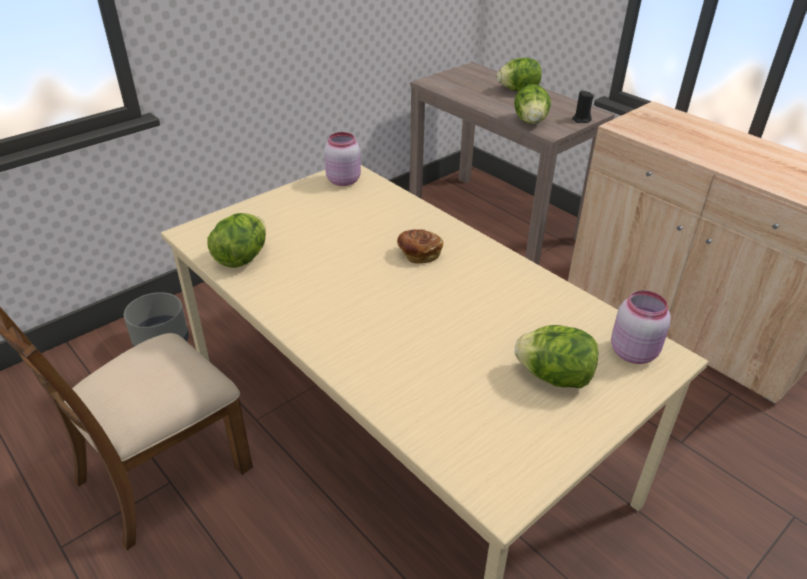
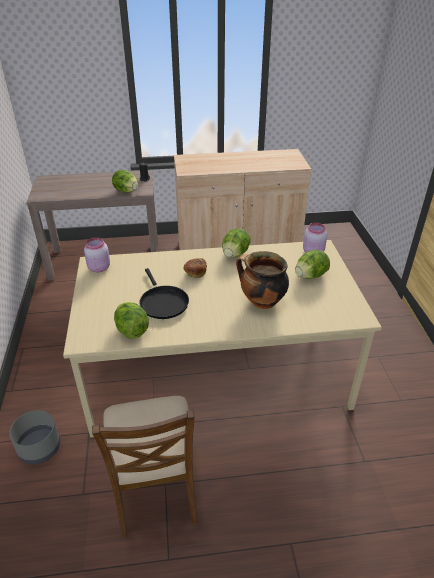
camera: 55 degrees left, 0 degrees up
lettuce [497,58,542,91] -> lettuce moved to [222,228,251,257]
none -> black frying pan [139,268,189,319]
none -> cooking pot [236,251,289,309]

